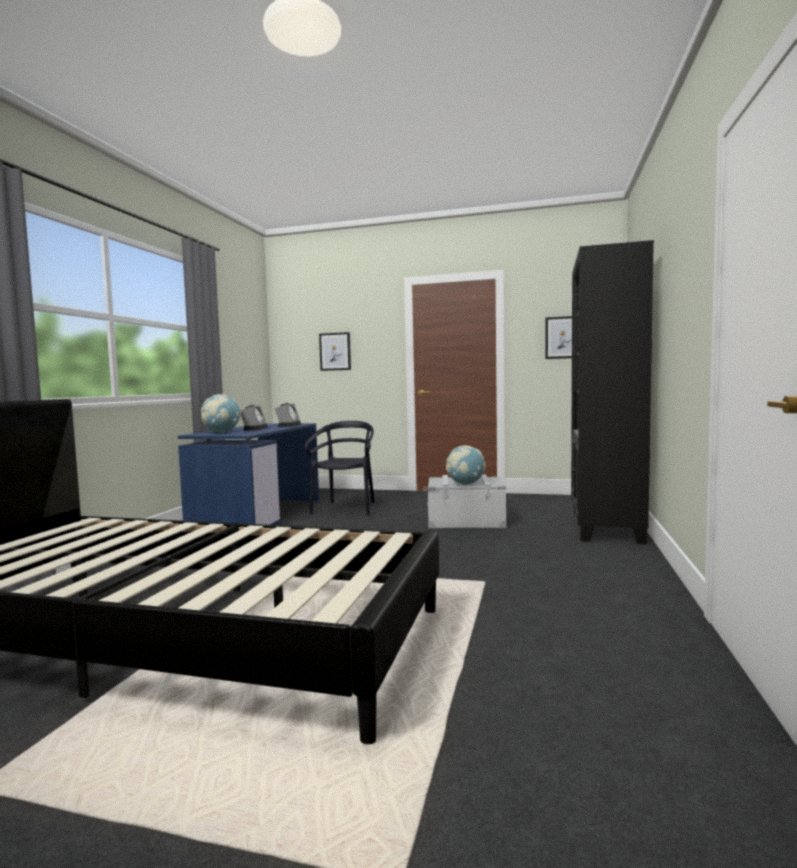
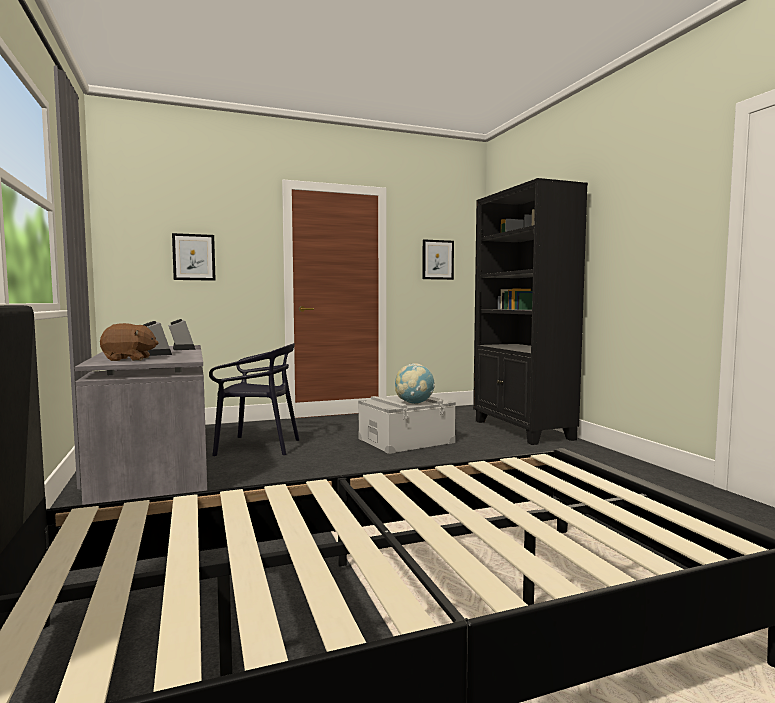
camera: 35 degrees left, 0 degrees up
blue desk [178,423,319,525] -> grey desk [75,345,207,505]
globe [201,394,241,433] -> brown plush toy [100,323,158,361]
black chair [305,421,375,516] -> black chair turned 120 degrees clockwise [209,343,299,456]

